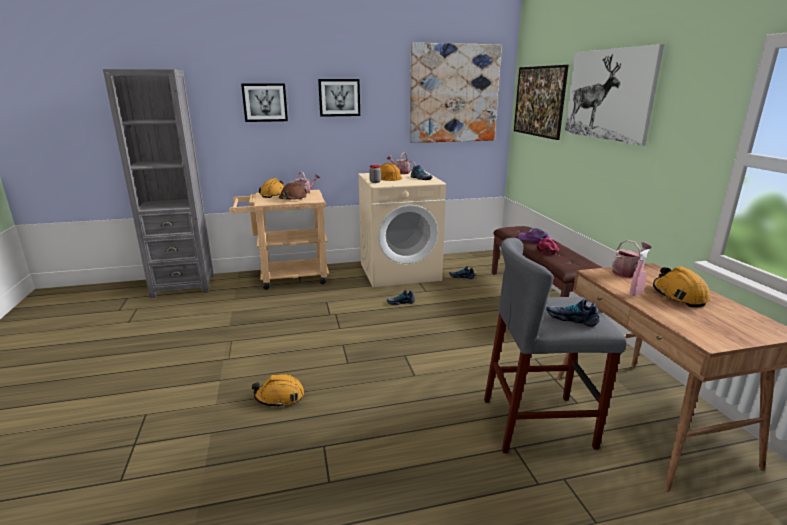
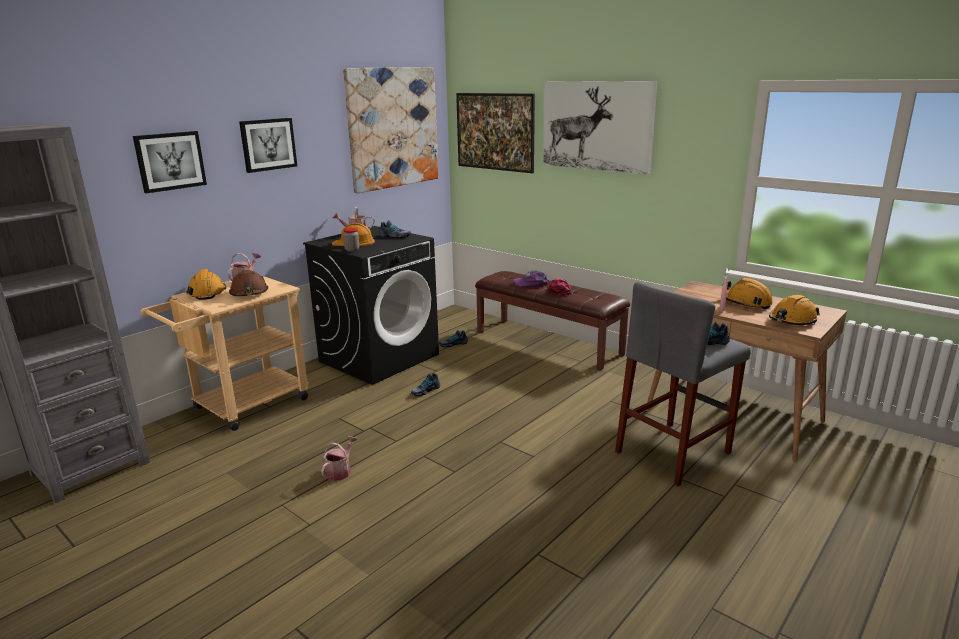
camera: 35 degrees left, 0 degrees up
orange hard hat [252,374,304,408] -> orange hard hat moved to [769,295,820,325]
beige washing machine [358,171,446,288] -> black washing machine [303,226,439,385]
watering can [612,240,651,278] -> watering can moved to [321,436,357,481]

